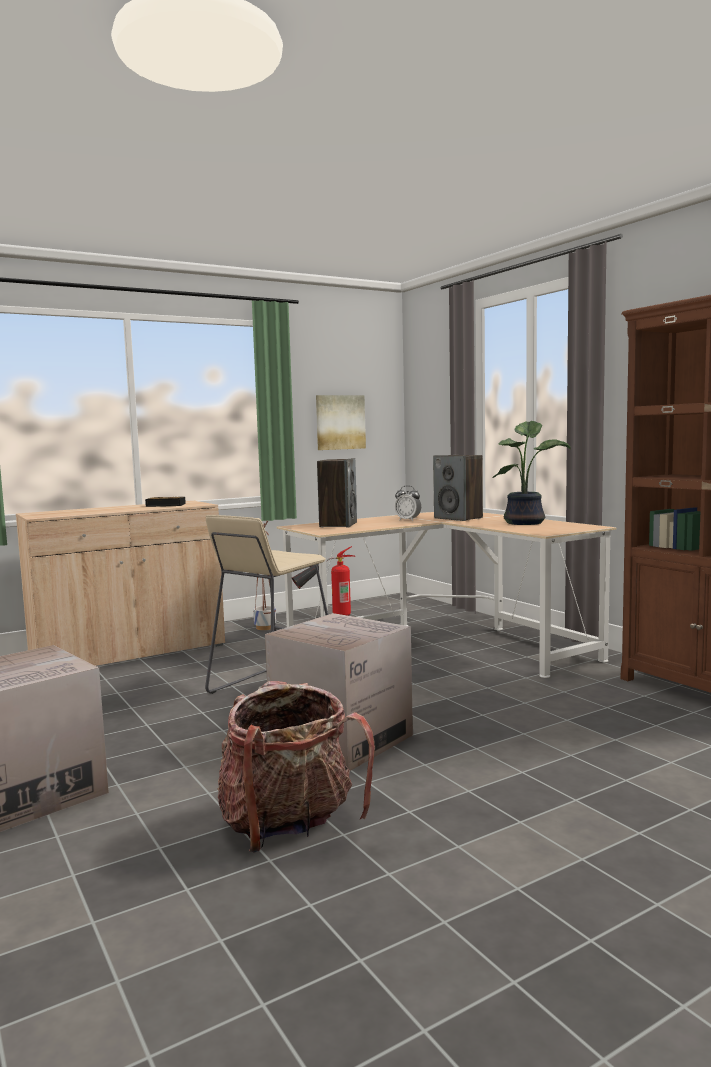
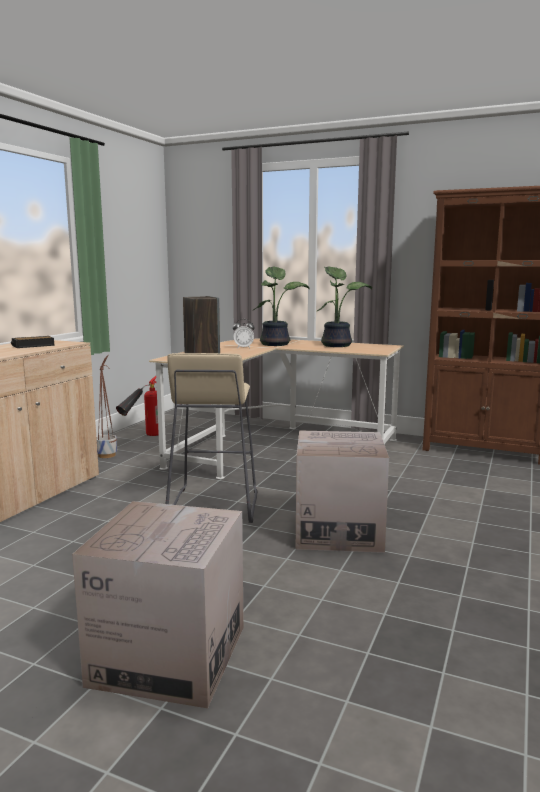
camera: 35 degrees left, 5 degrees up
backpack [217,681,375,853] -> none
picture [316,395,366,450] -> none
speaker [433,455,483,521] -> potted plant [252,266,310,346]

